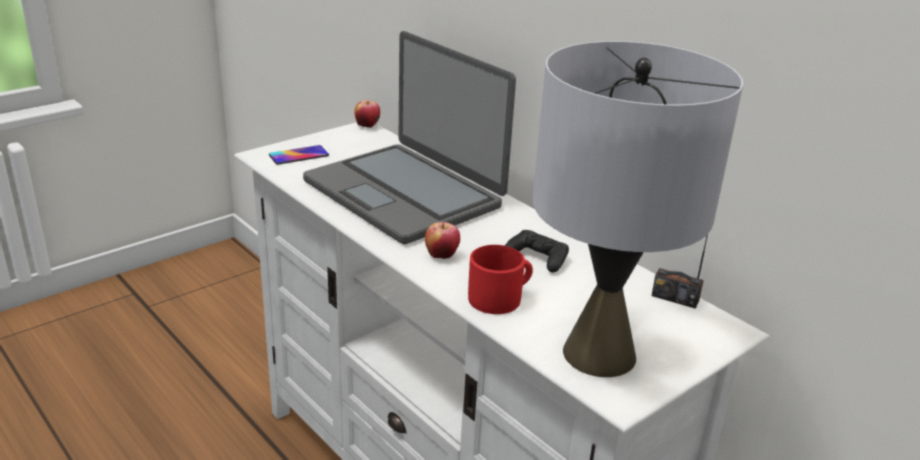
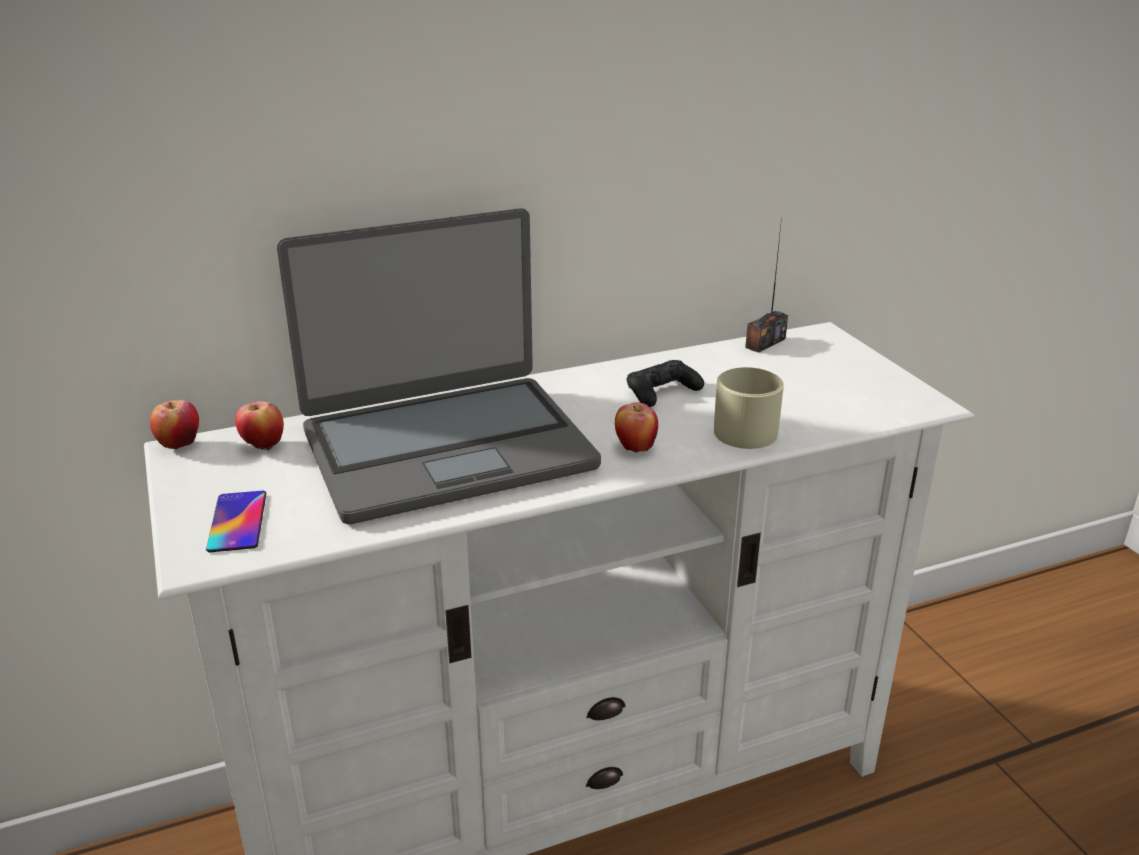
camera: 70 degrees left, 0 degrees up
red mug [468,245,533,314] -> beige mug [714,367,784,449]
grey table lamp [533,41,743,377] -> none
none -> apple [235,401,284,450]

